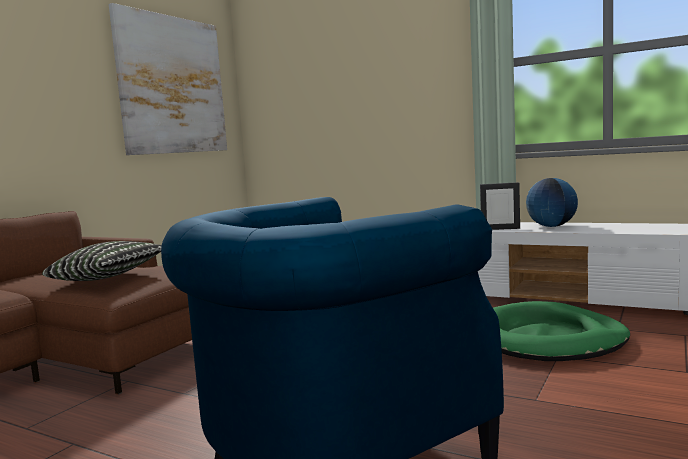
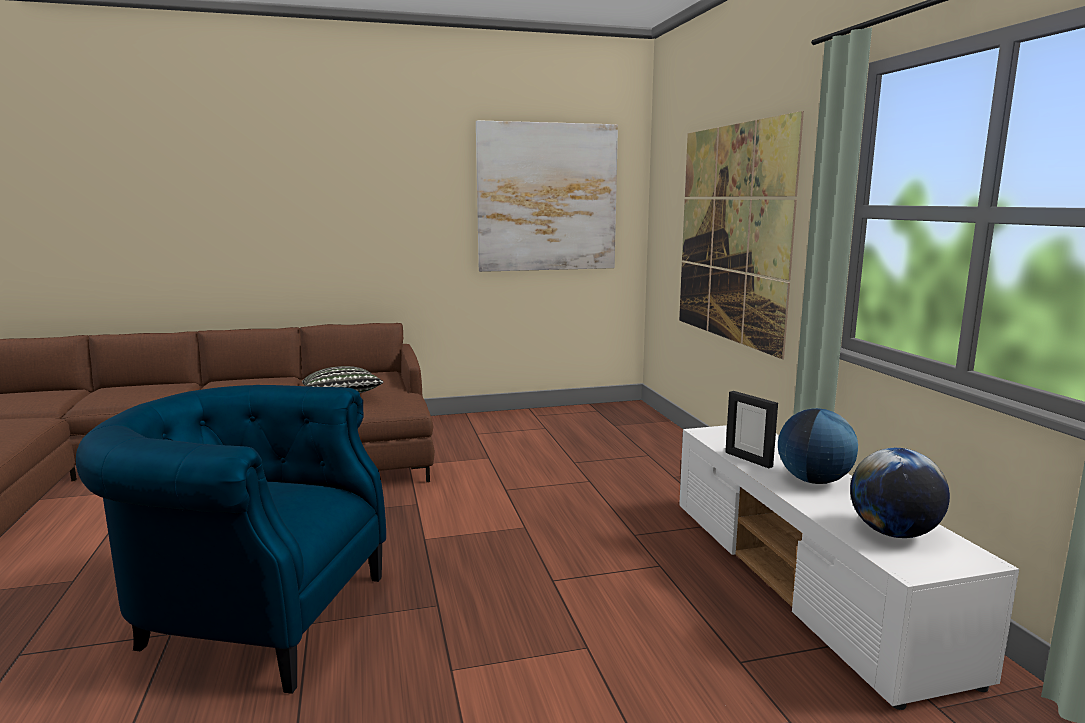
camera: 45 degrees right, 5 degrees up
green dog bed [493,301,630,361] -> none
none -> picture [679,111,804,359]
none -> globe [850,448,950,538]

